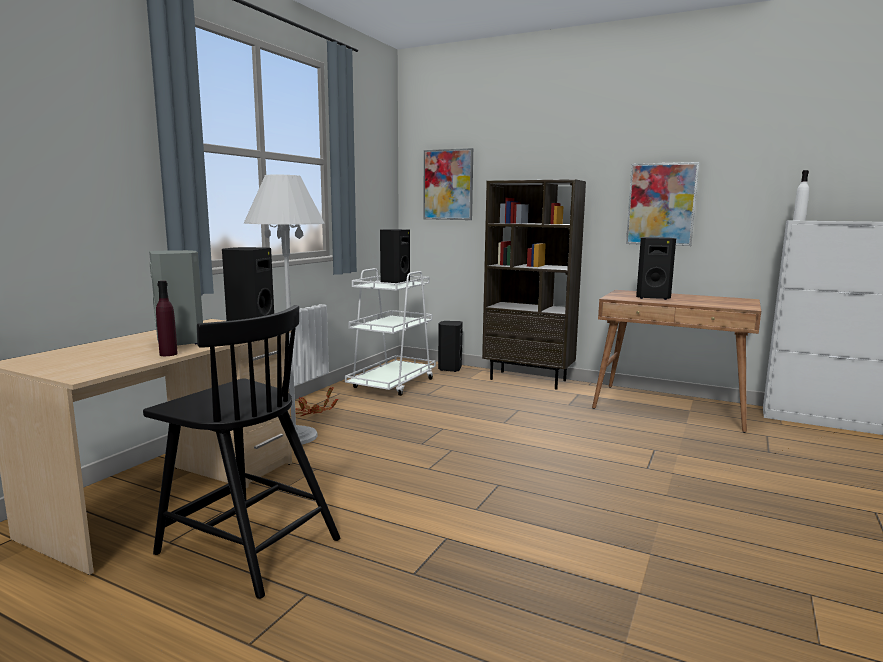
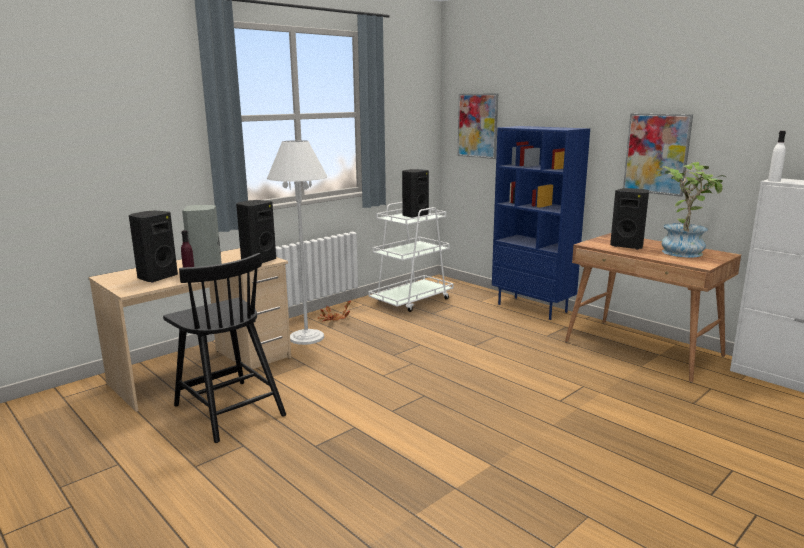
camera: 20 degrees right, 5 degrees up
black speaker [438,321,463,372] -> black speaker moved to [129,210,178,282]
brown bookcase [482,179,586,389] -> blue bookcase [492,126,590,320]
none -> potted plant [662,162,726,257]

